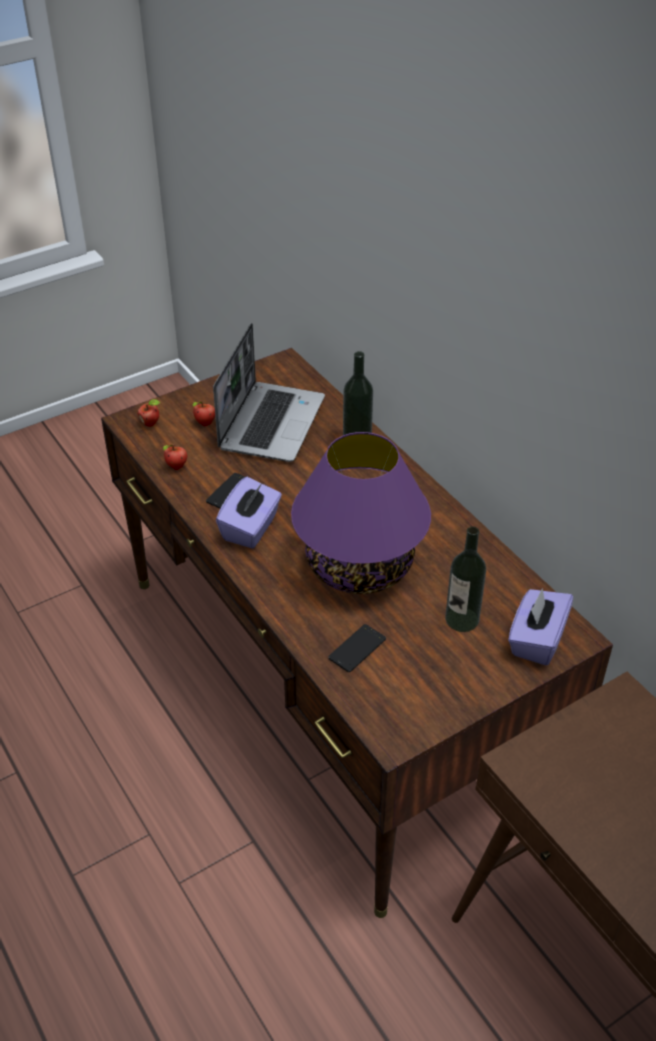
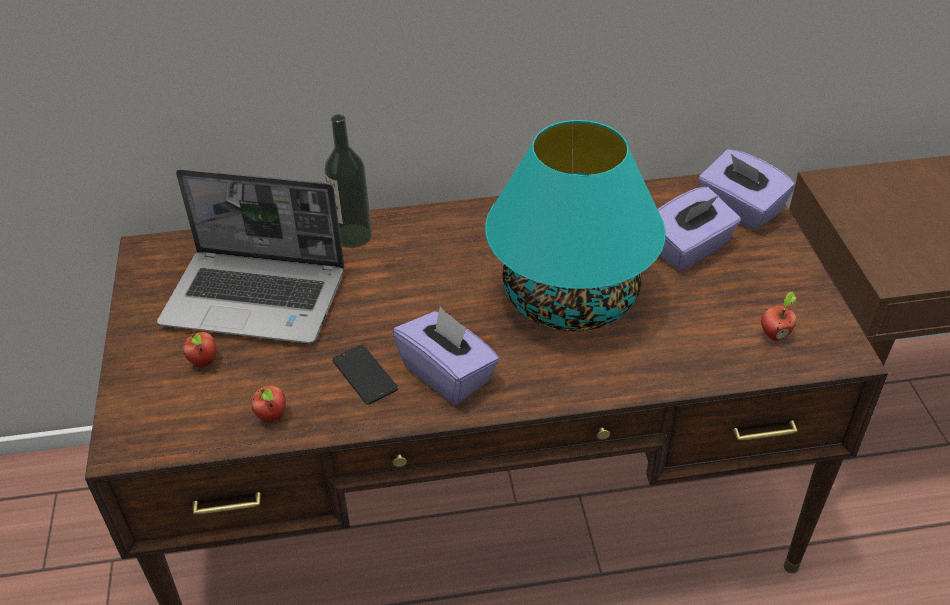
camera: 65 degrees left, 0 degrees up
apple [137,399,160,427] -> apple moved to [761,291,797,341]
laptop [213,323,325,462] -> laptop turned 150 degrees clockwise [157,169,344,344]
purple table lamp [291,432,431,594] -> turquoise table lamp [485,120,666,332]
phone [328,624,386,672] -> none
bottle [445,526,486,632] -> purple tissue box [657,187,741,270]

